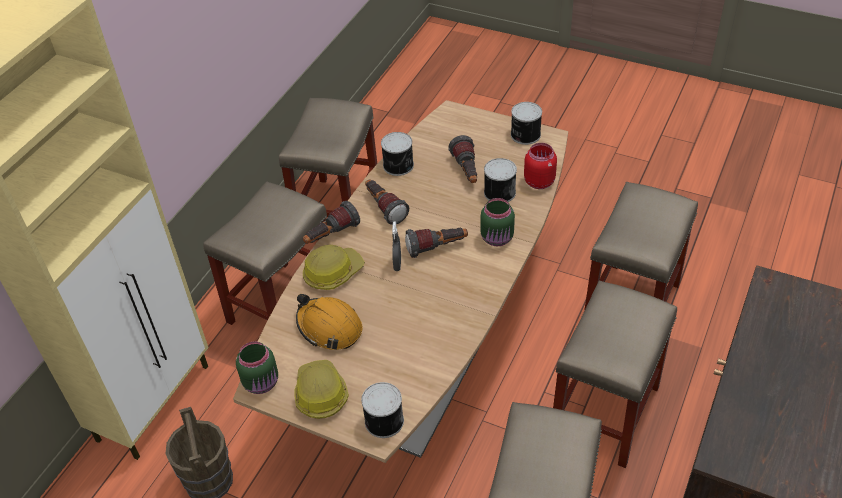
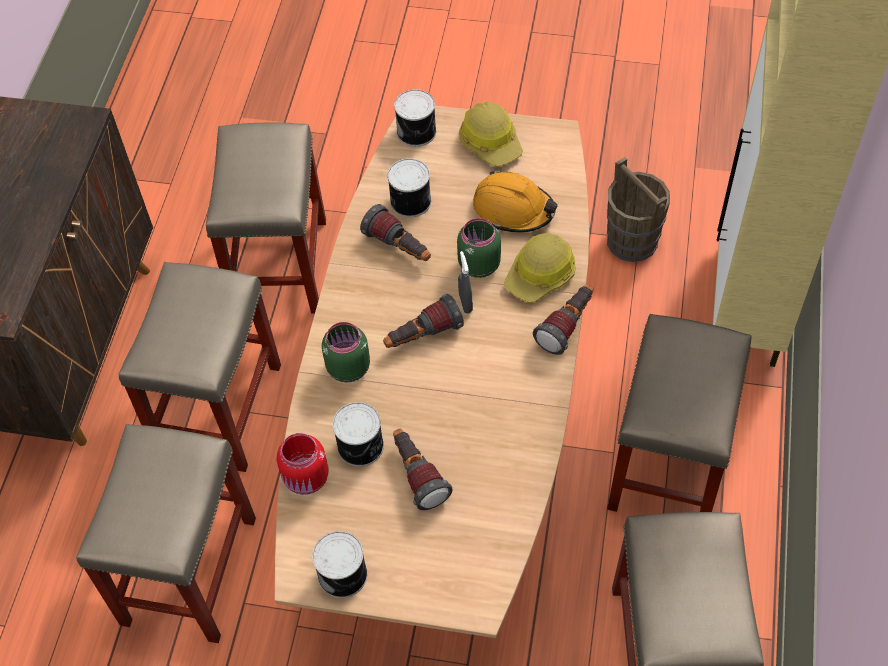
camera: 165 degrees right, 10 degrees up
green jar [236,341,278,394] -> green jar moved to [457,218,501,278]
flashlight [365,179,409,225] -> flashlight moved to [360,204,431,261]
can [381,132,414,176] -> can moved to [387,158,431,218]

